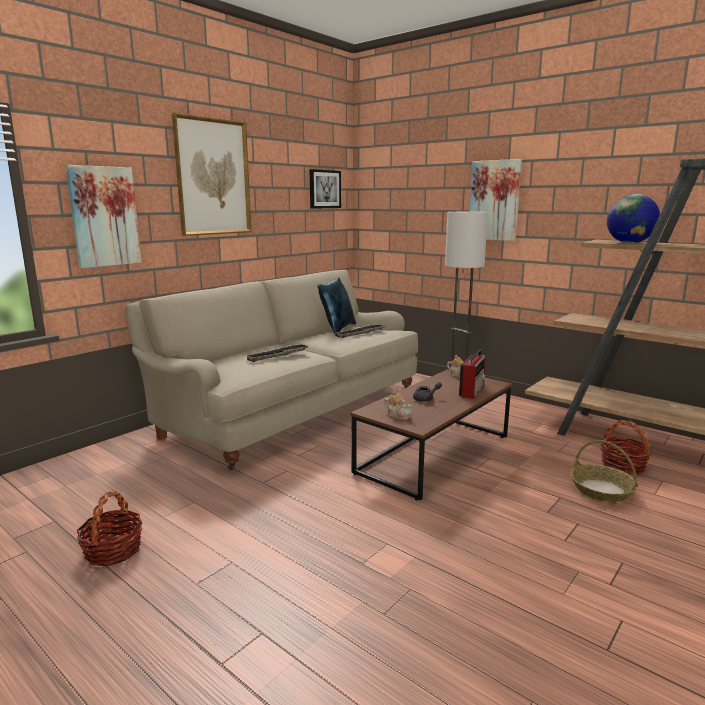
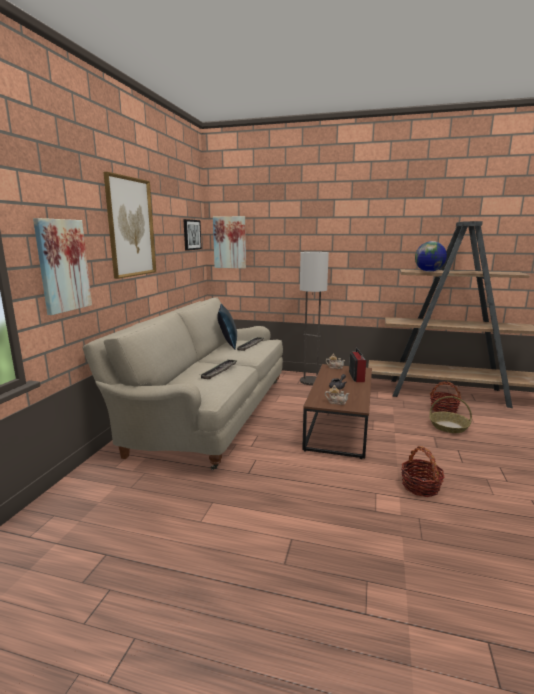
camera: 25 degrees left, 0 degrees up
basket [77,490,142,566] -> basket moved to [401,446,445,497]
picture [470,159,522,241] -> picture moved to [213,216,246,269]

